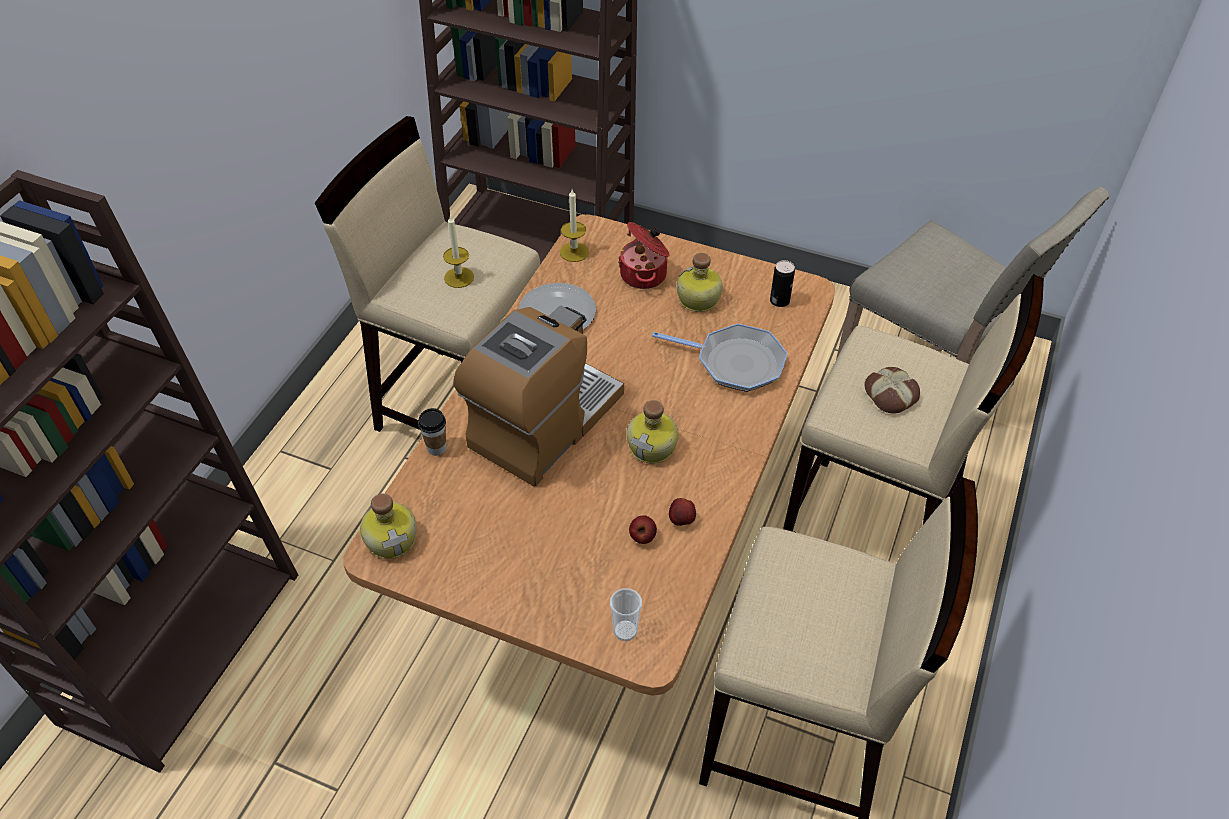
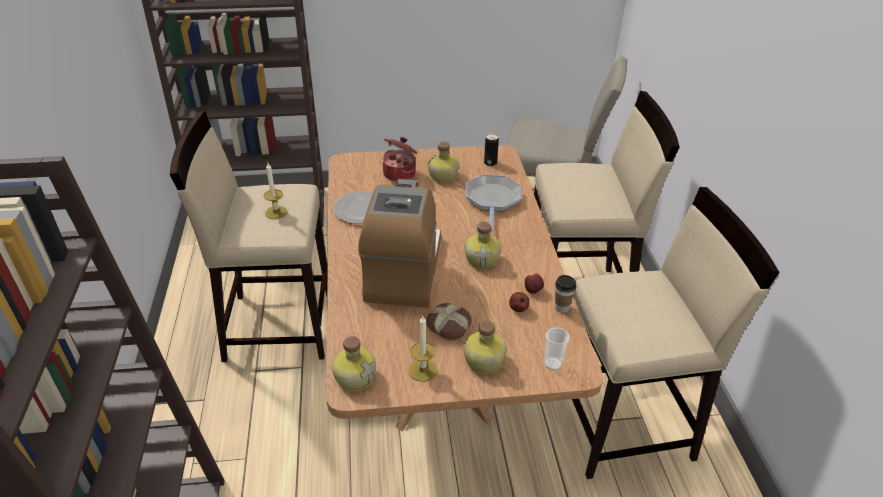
camera: 30 degrees left, 10 degrees down
cup [418,408,446,456] -> cup moved to [555,275,576,313]
candle [560,189,589,262] -> candle moved to [409,316,438,382]
frying pan [652,324,788,392] -> frying pan turned 75 degrees counterclockwise [465,175,521,232]
bread [865,367,920,413] -> bread moved to [426,303,472,340]
none -> bottle [464,320,507,374]

